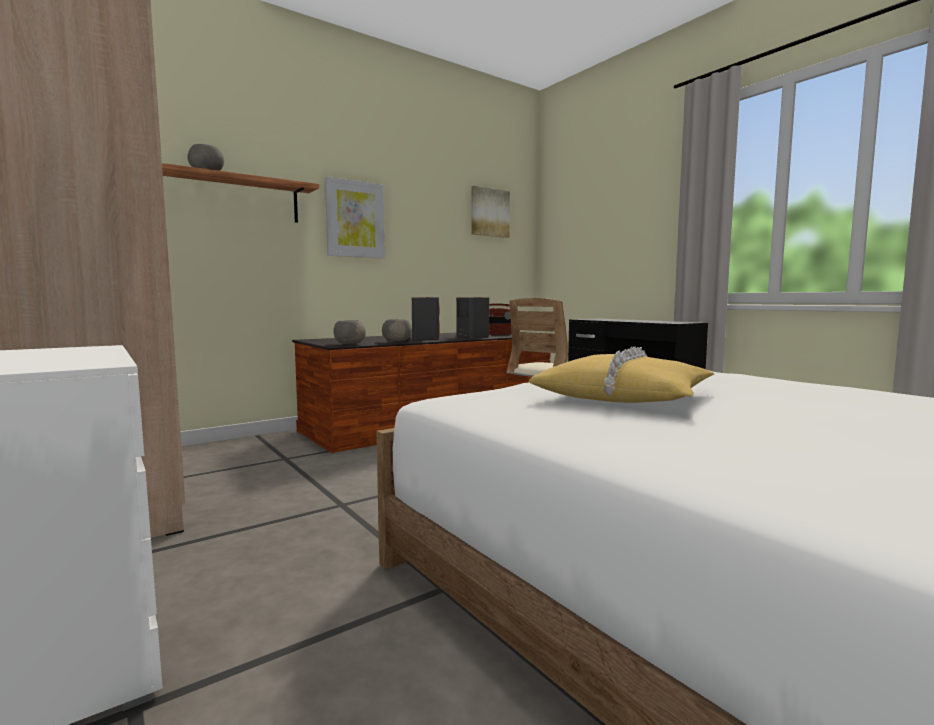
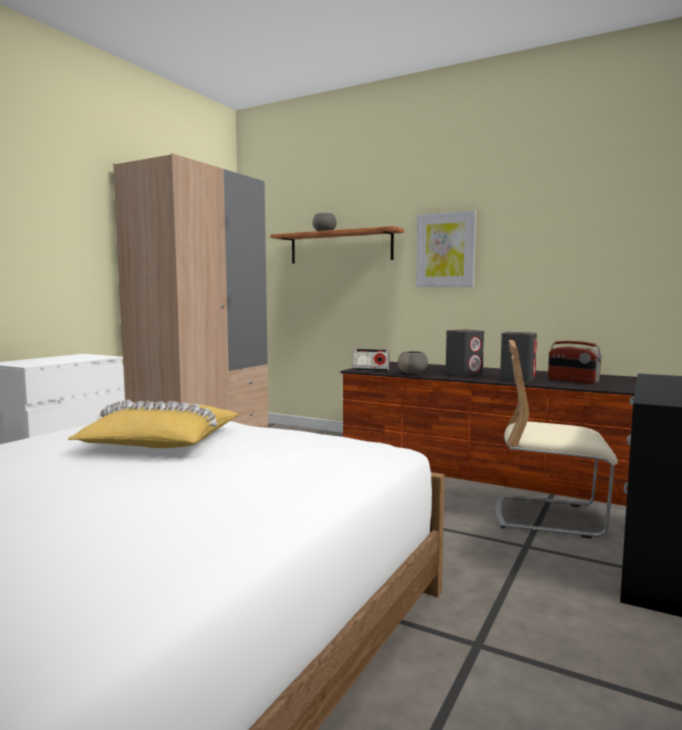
camera: 65 degrees right, 0 degrees up
grey bowl [333,320,366,344] -> radio [352,349,389,371]
picture [471,186,510,238] -> none

